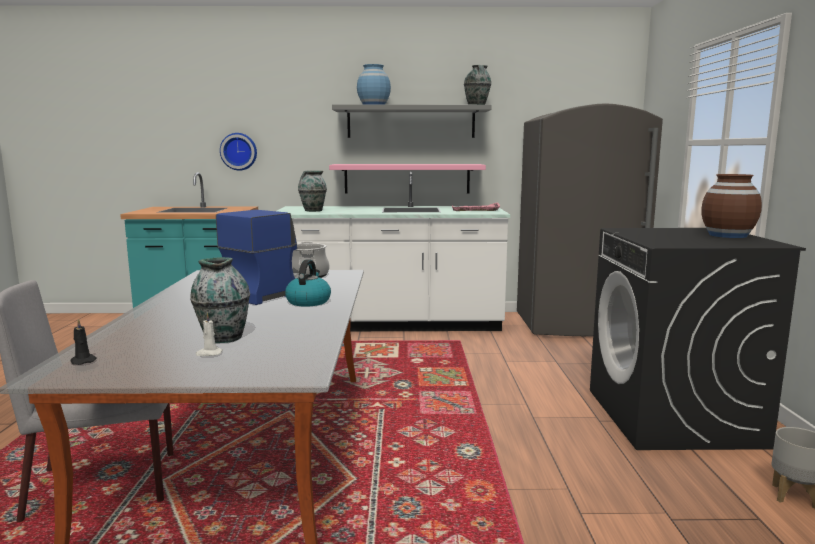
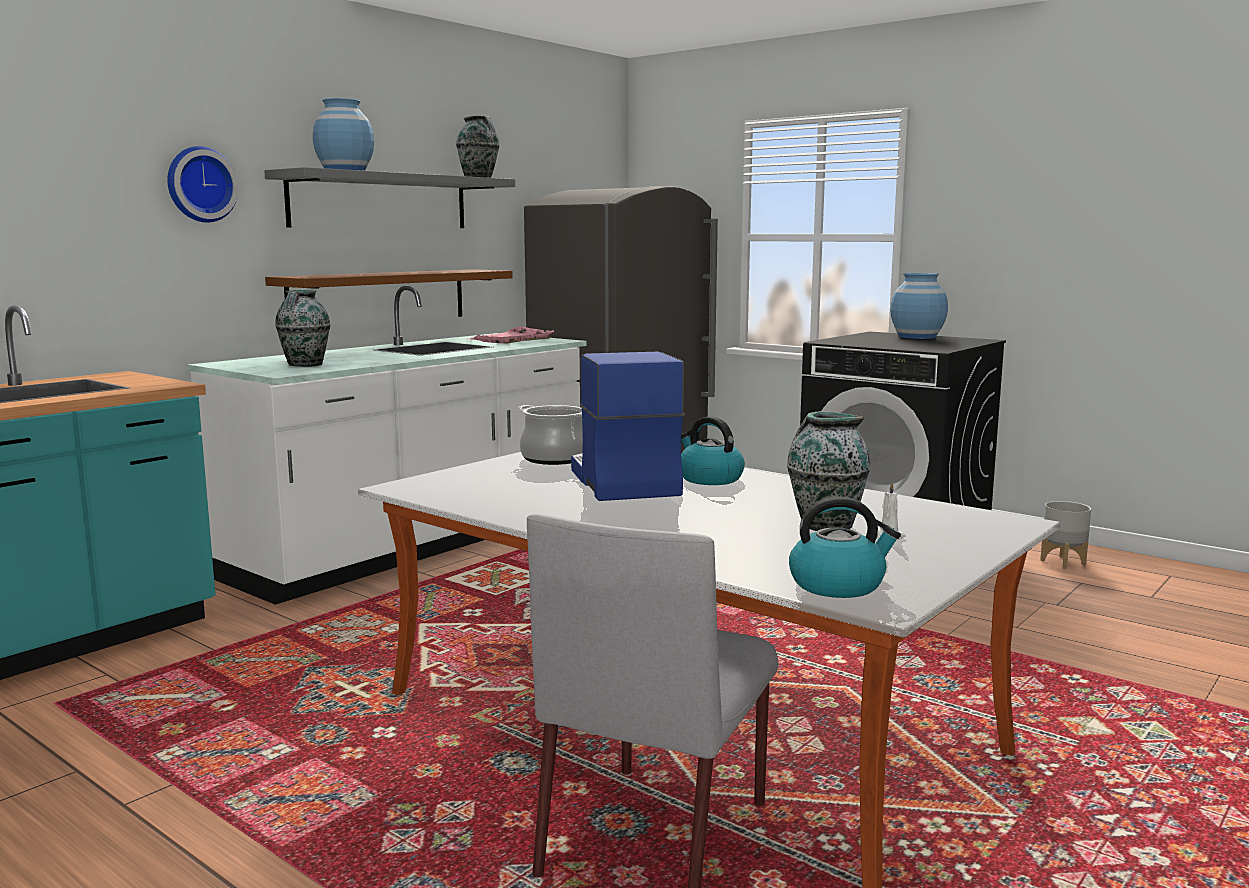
camera: 50 degrees left, 0 degrees up
black candle [70,319,97,365] -> kettle [789,497,901,598]
wall clock [220,133,257,171] -> wall clock moved to [167,146,239,223]
pink shelf [329,164,486,194] -> brown shelf [265,269,513,317]
brown vase [701,174,762,238] -> blue vase [890,273,948,339]

